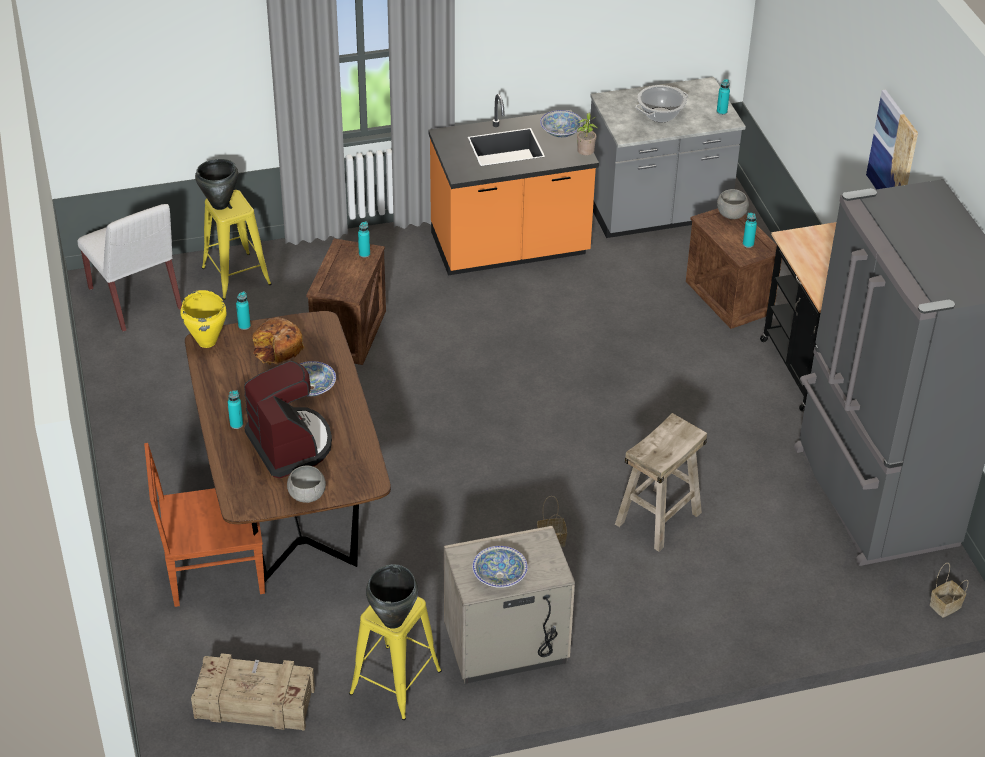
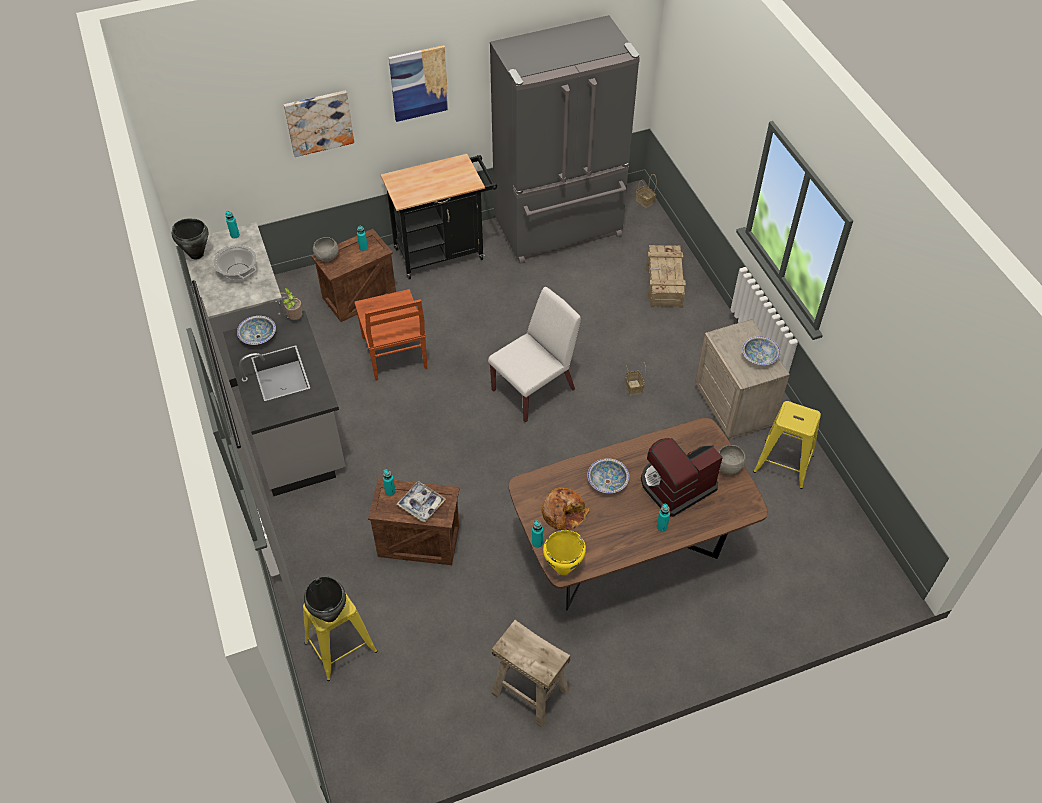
camera: 95 degrees left, 10 degrees up
white chair [77,204,182,332] -> white chair moved to [488,287,581,423]
brown chair [144,443,265,607] -> brown chair moved to [354,289,427,381]
crate [191,653,315,731] -> crate moved to [646,245,686,308]
black cooking pot [366,564,418,629] -> black cooking pot moved to [172,218,208,260]
orange counter [428,94,599,275] -> grey counter [223,310,345,496]
beige stool [615,413,707,552] -> beige stool moved to [492,620,570,728]
none -> picture [284,90,354,157]
none -> tray [397,481,446,522]

